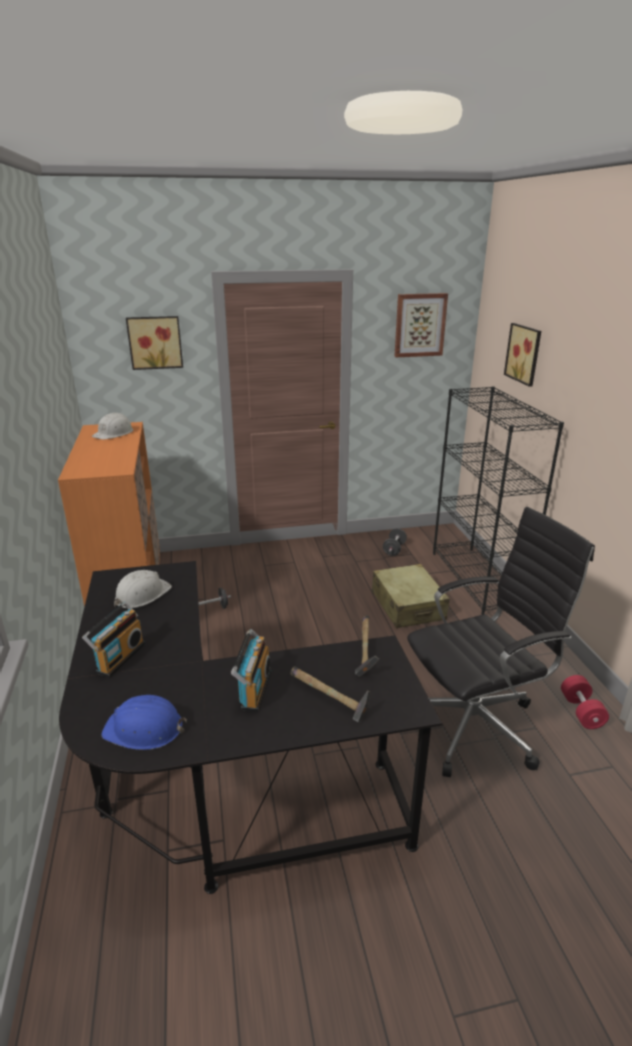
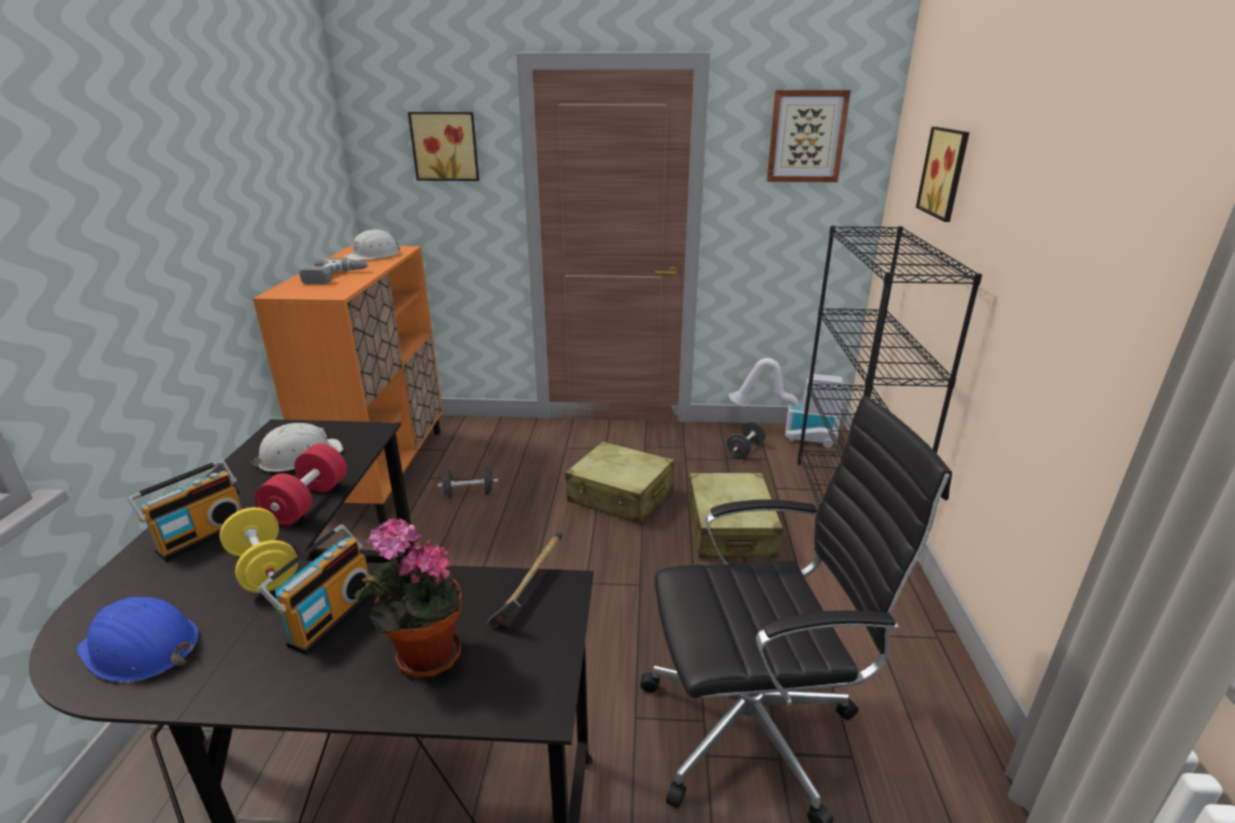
camera: 15 degrees right, 0 degrees up
hammer [290,666,371,722] -> potted plant [354,518,462,678]
red dumbbell [561,675,609,729] -> red dumbbell moved to [255,444,347,526]
none -> yellow dumbbell [220,507,298,593]
none -> power drill [299,258,369,284]
none -> beige suitcase [565,441,674,524]
none -> vacuum cleaner [729,358,844,448]

